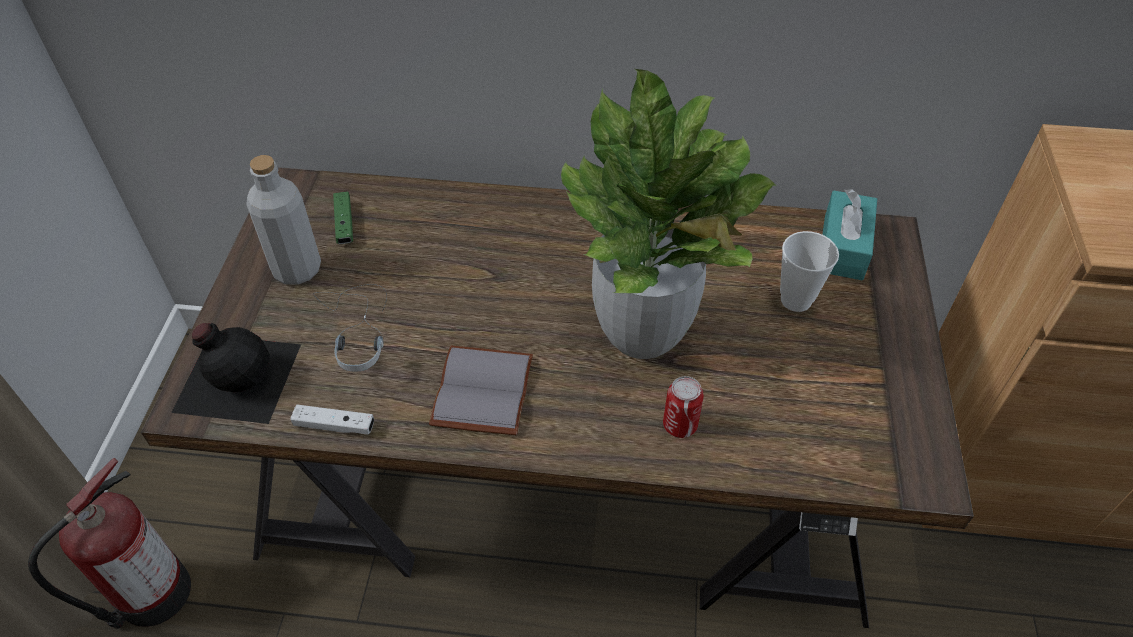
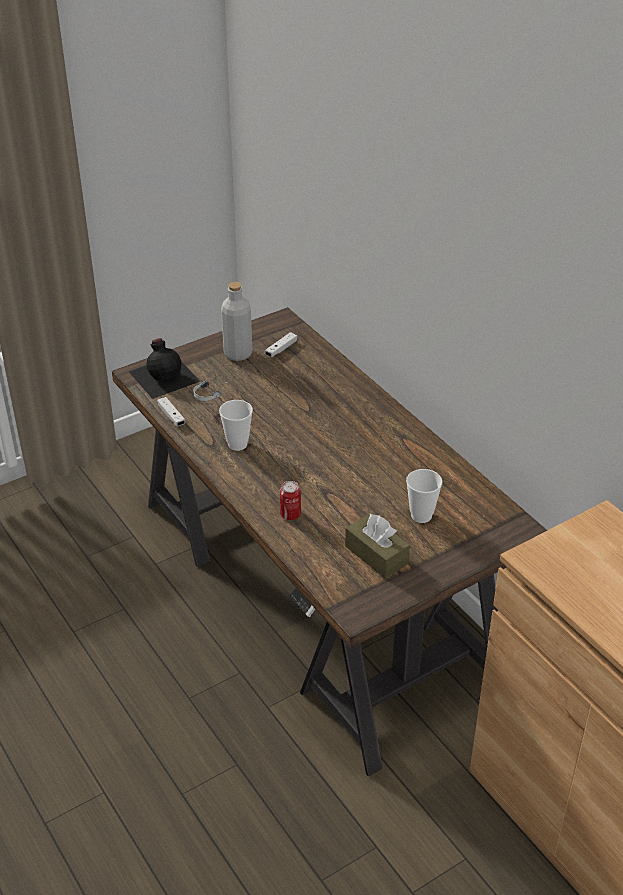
camera: 50 degrees right, 10 degrees down
fire extinguisher [28,458,191,629] -> none
green game controller [333,192,353,244] -> white game controller [265,332,297,357]
grey book [429,346,533,435] -> cup [219,400,253,451]
potted plant [561,69,777,359] -> none
turquoise tissue box [822,189,877,280] -> none
none -> brown tissue box [345,514,410,579]

